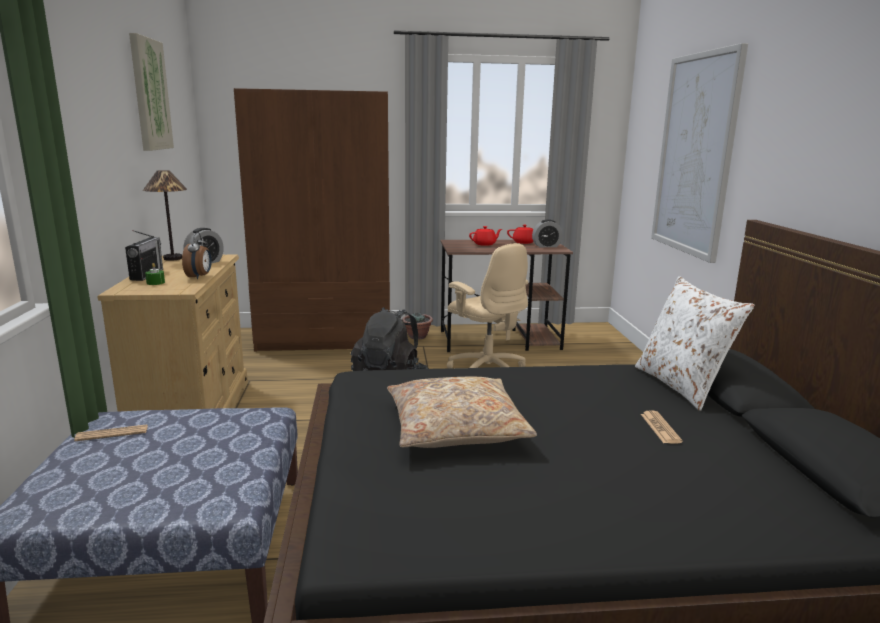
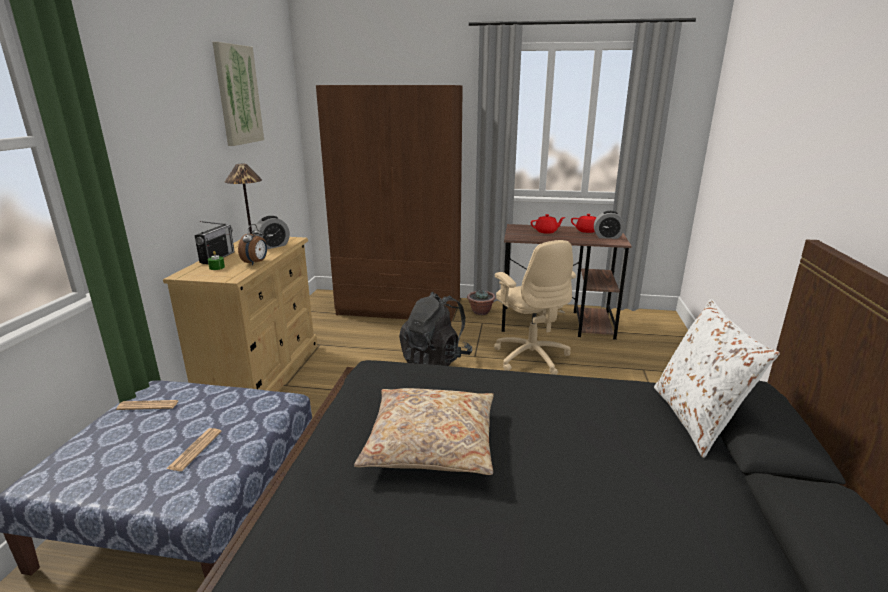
camera: 15 degrees right, 5 degrees up
newspaper [641,410,683,443] -> newspaper moved to [167,428,222,471]
picture [651,43,748,263] -> none

